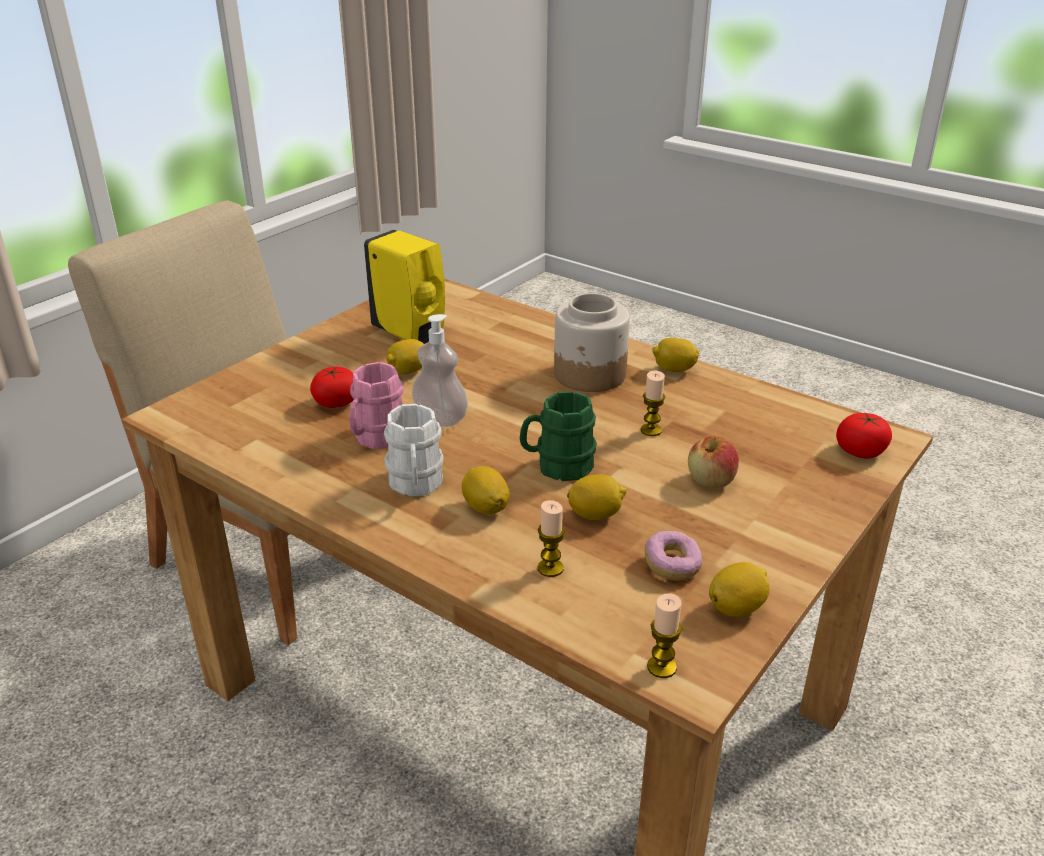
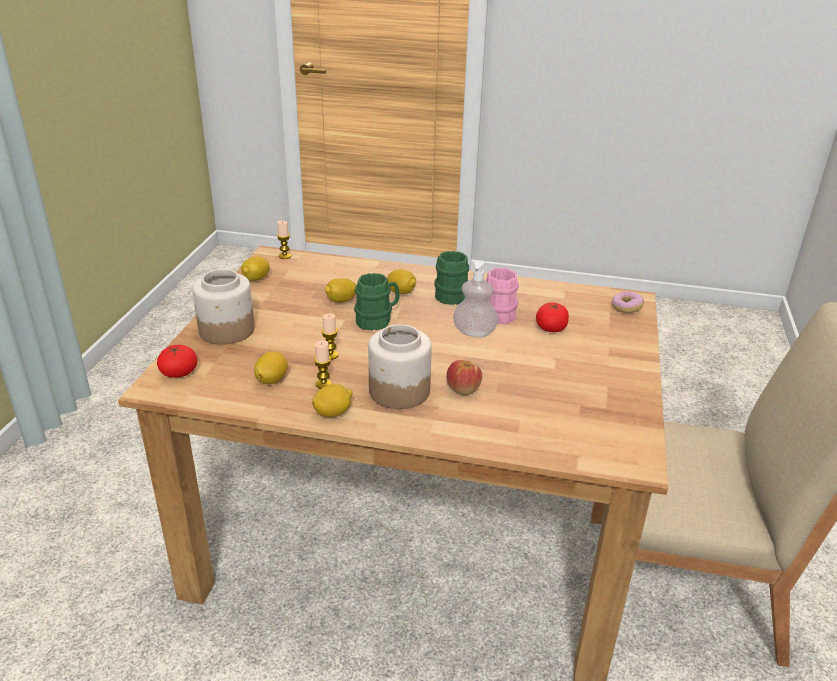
camera: 155 degrees right, 0 degrees up
yellow soap dispenser [364,230,445,344] -> none
white mug [384,404,444,496] -> green mug [435,251,469,305]
lemon [386,339,424,374] -> lemon moved to [254,351,288,384]
candle [538,500,565,577] -> candle moved to [314,340,332,389]
donut [645,531,702,580] -> donut moved to [612,292,644,313]
apple [688,436,739,488] -> apple moved to [446,360,482,395]
none -> jar [192,269,255,345]

